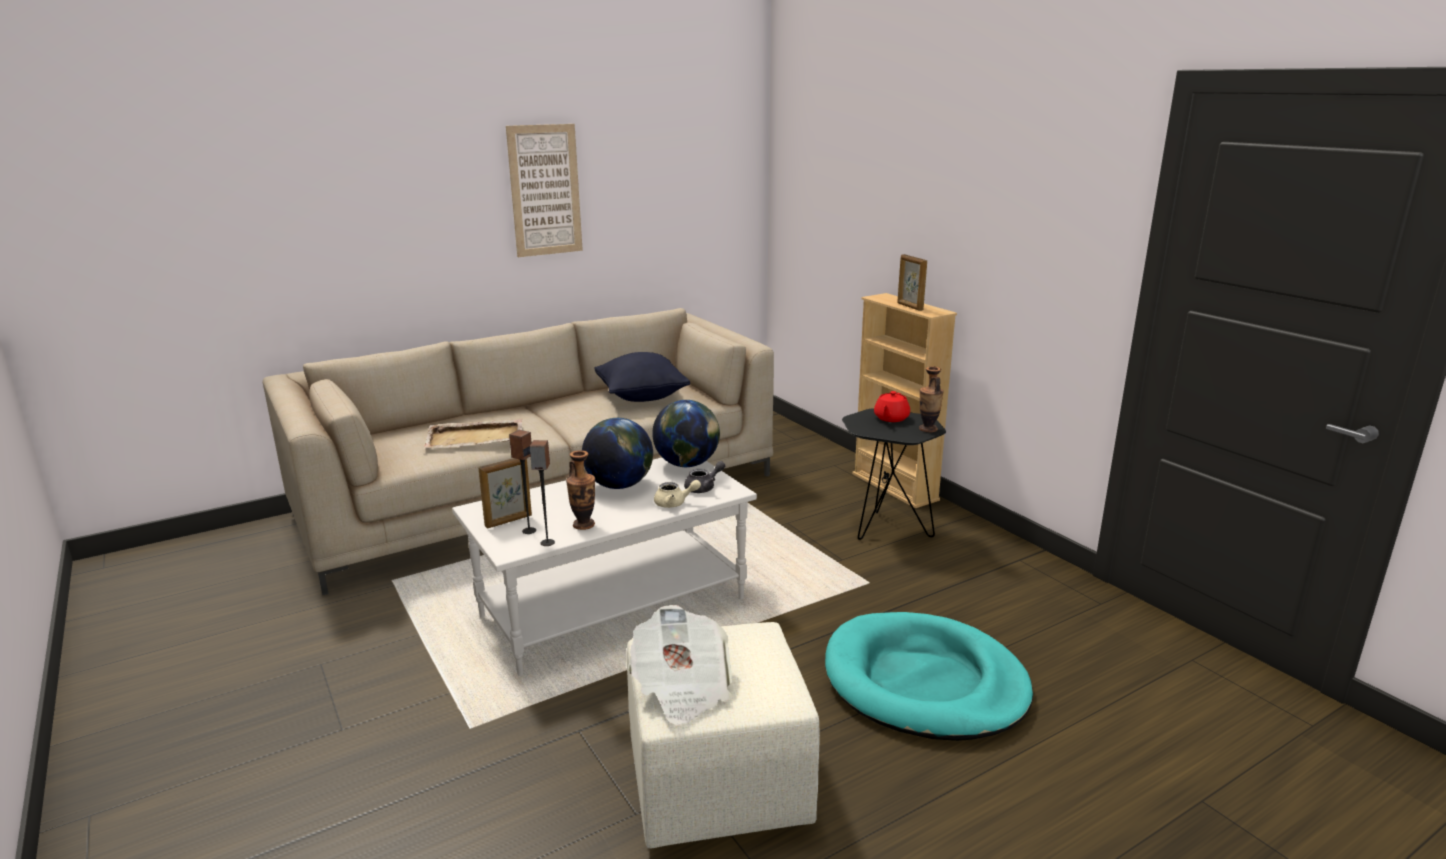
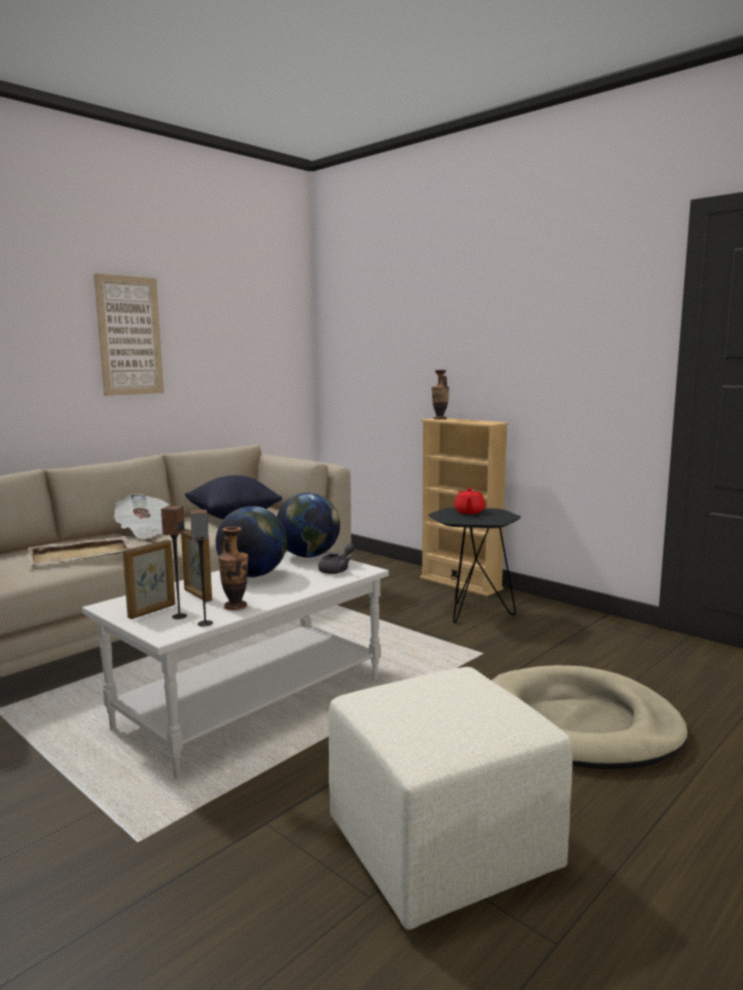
camera: 15 degrees left, 10 degrees down
newspaper [628,605,732,726] -> newspaper moved to [114,494,170,539]
beige teapot [654,480,701,508] -> none
turquoise dog bed [825,612,1033,741] -> beige dog bed [491,665,688,769]
picture frame [897,254,927,311] -> picture frame moved to [181,529,212,602]
vase [919,367,944,432] -> vase moved to [431,370,449,419]

